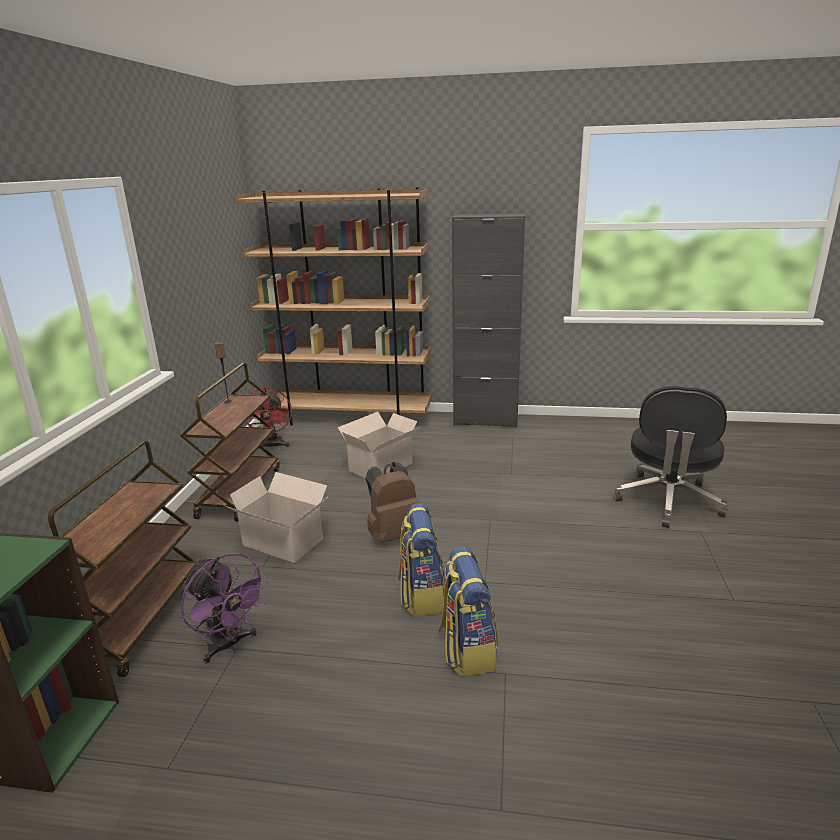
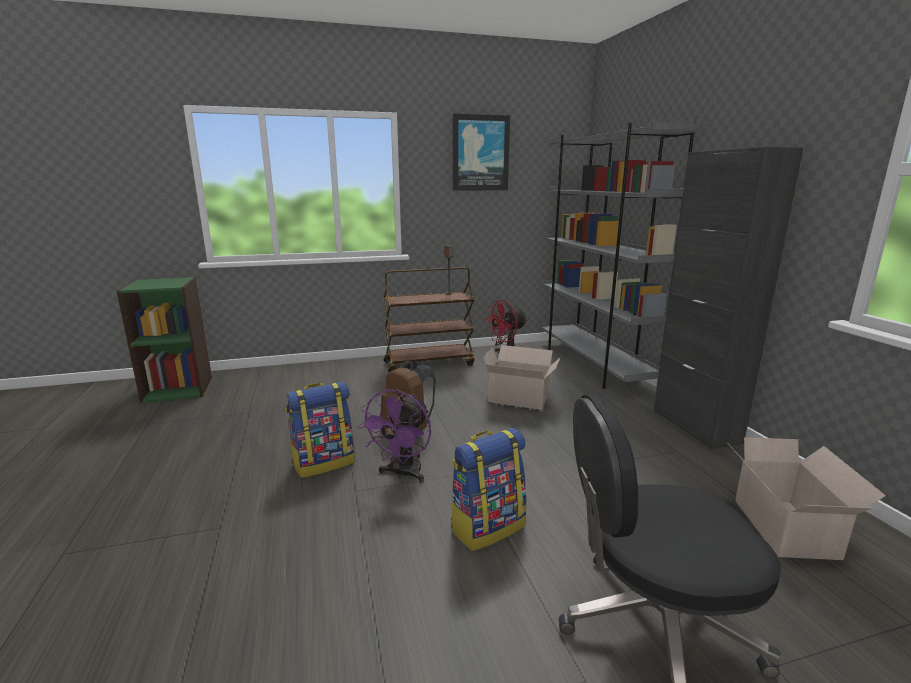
camera: 65 degrees right, 5 degrees down
brown cart [48,441,198,677] -> none
purple fan [181,553,269,664] -> purple fan moved to [358,390,431,482]
cardboard box [223,472,328,563] -> cardboard box moved to [729,437,886,560]
brown bookcase [235,187,432,425] -> grey bookcase [541,121,702,390]
backpack [438,546,498,677] -> backpack moved to [451,428,527,551]
none -> picture [453,113,510,191]

